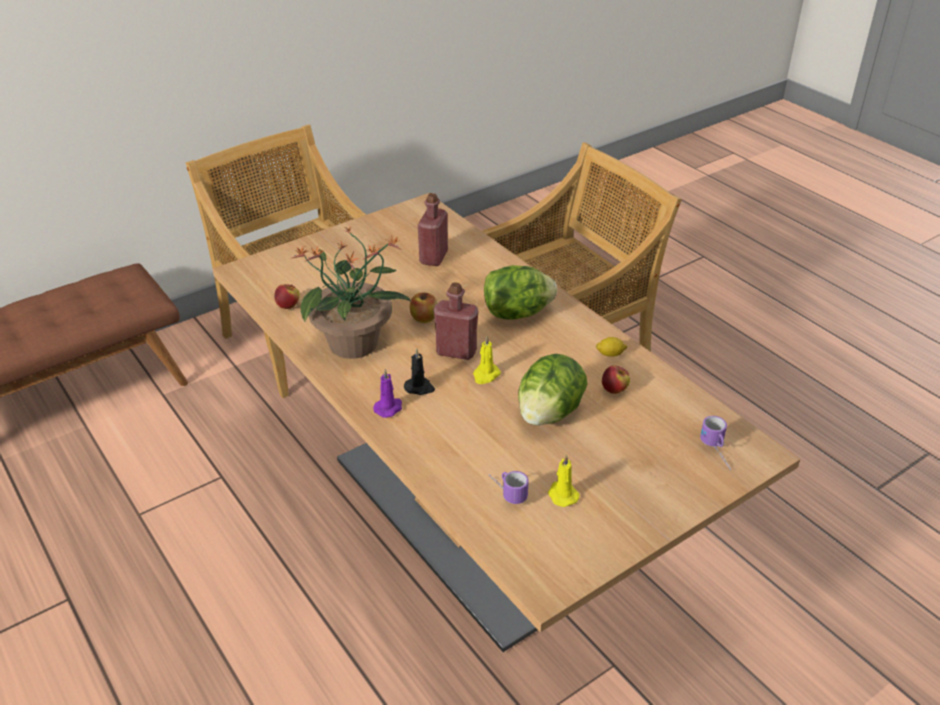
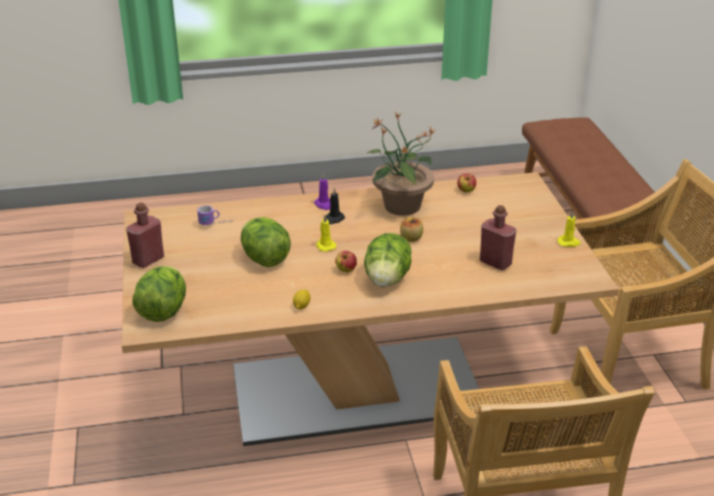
camera: 115 degrees right, 5 degrees down
red bottle [434,282,478,360] -> red bottle moved to [126,203,164,268]
yellow candle [548,454,579,507] -> yellow candle moved to [557,211,581,247]
apple [602,365,630,394] -> apple moved to [335,251,357,272]
mug [700,416,731,471] -> lettuce [132,266,186,322]

